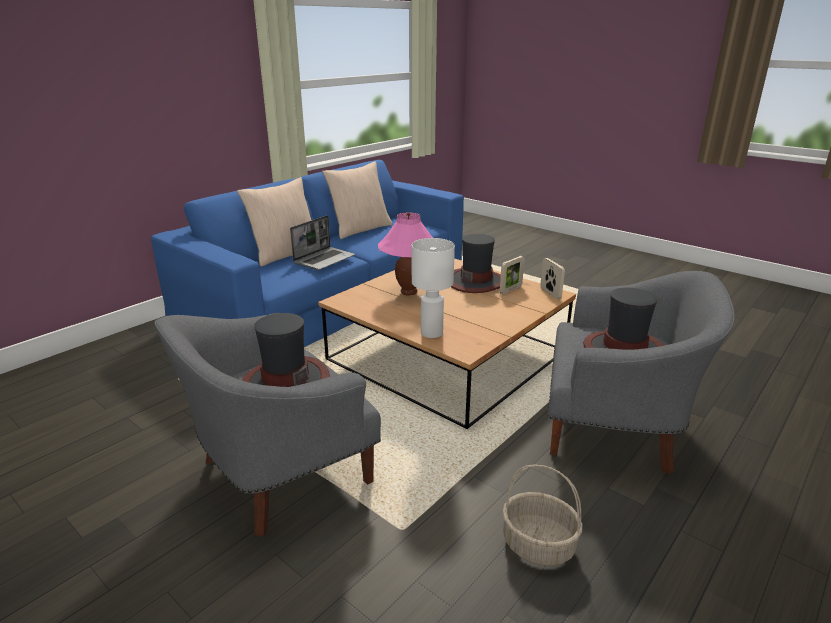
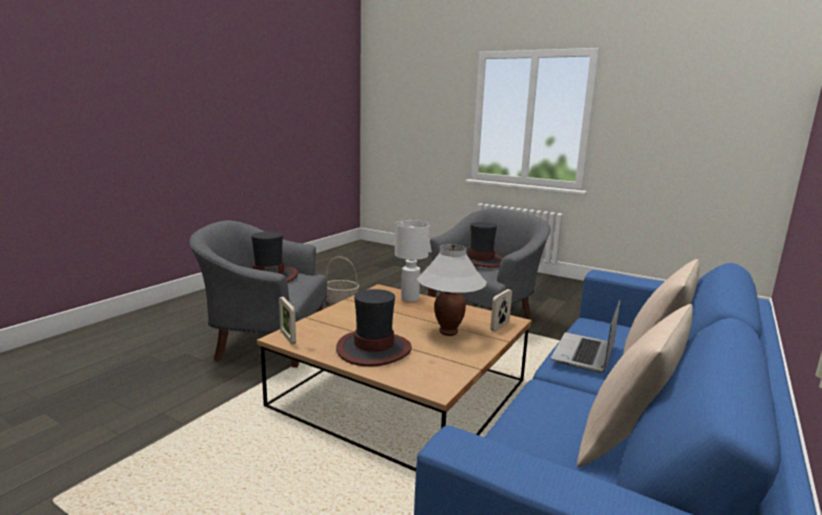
camera: 170 degrees right, 10 degrees down
pink table lamp [378,212,433,296] -> white table lamp [417,244,487,336]
picture frame [500,256,524,294] -> picture frame moved to [490,289,512,331]

